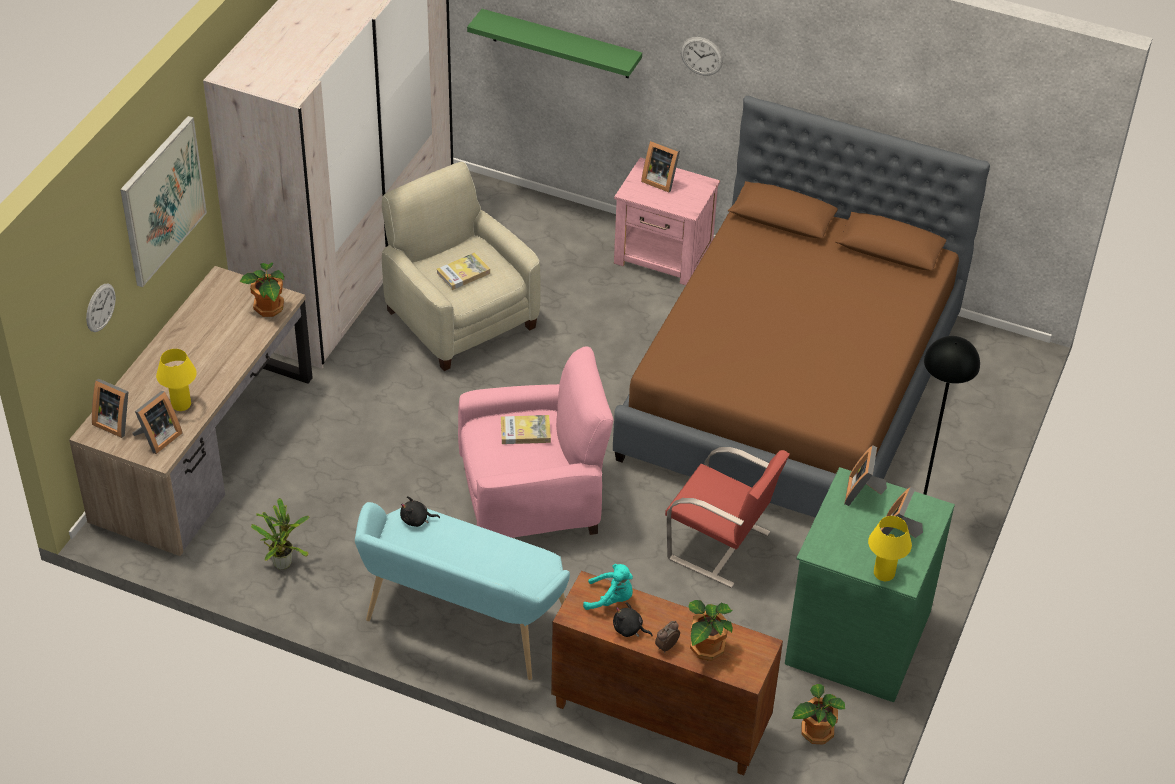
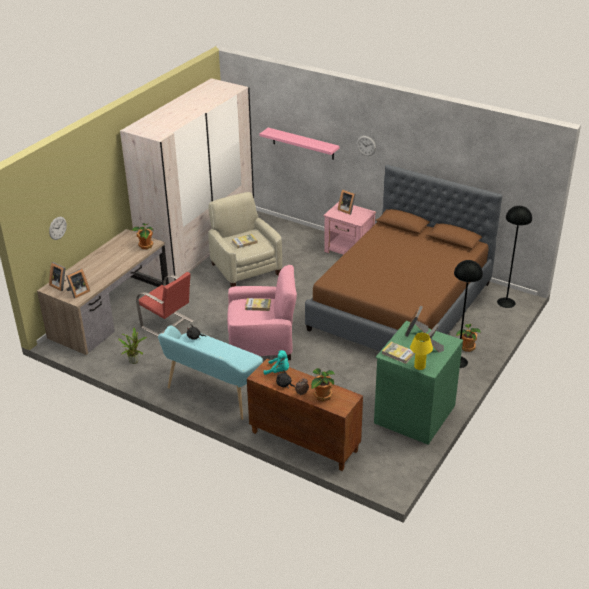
camera: 10 degrees right, 10 degrees down
picture [120,116,207,287] -> none
yellow table lamp [156,349,197,411] -> none
green shelf [467,9,642,78] -> pink shelf [259,128,340,160]
red chair [665,447,790,588] -> red chair moved to [136,272,194,337]
potted plant [792,684,845,745] -> potted plant moved to [456,324,480,352]
none -> book [382,342,415,364]
none -> black floor lamp [497,206,532,308]

